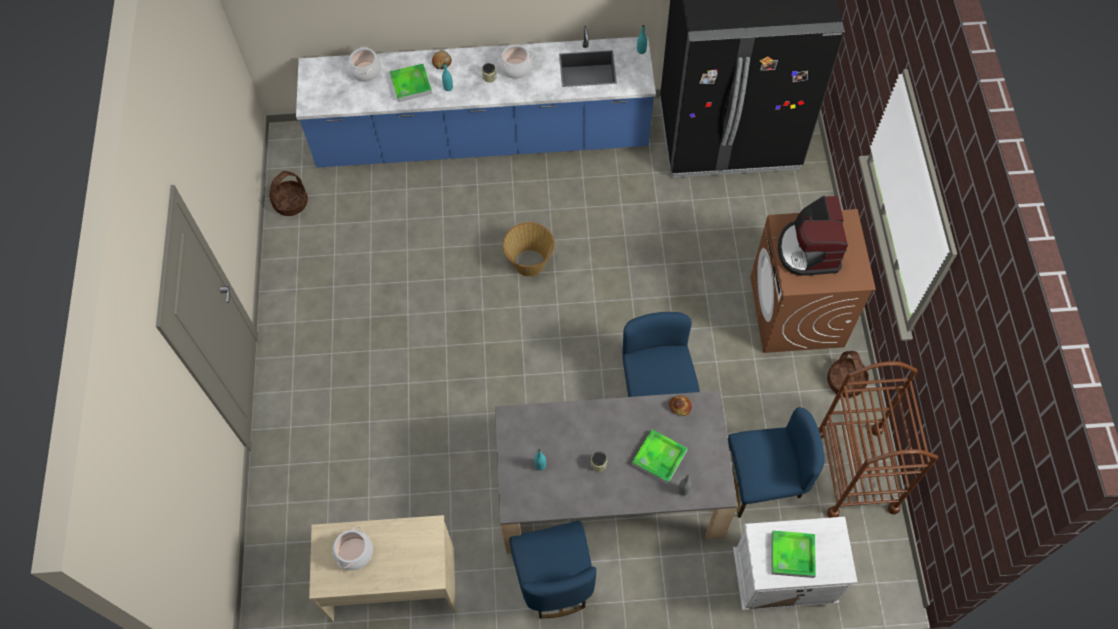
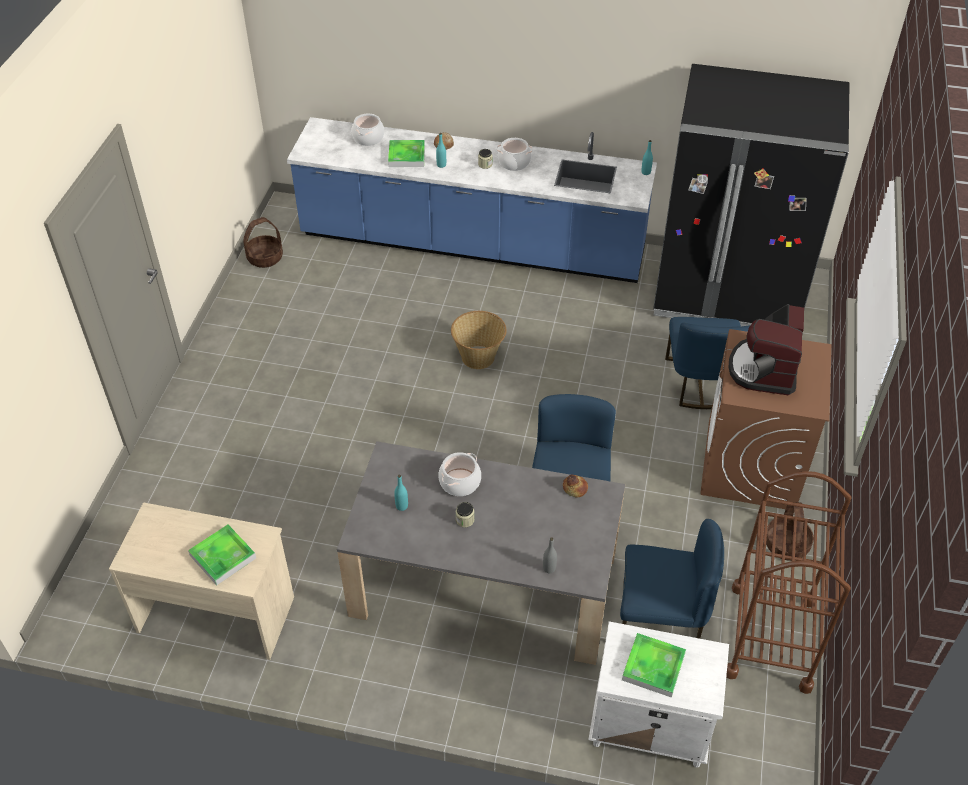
camera: 15 degrees right, 15 degrees down
cooking pot [332,527,373,570] -> cooking pot moved to [438,452,481,496]
blue chair [510,521,596,618] -> blue chair moved to [665,317,750,409]
tray [632,429,688,485] -> tray moved to [188,524,256,586]

